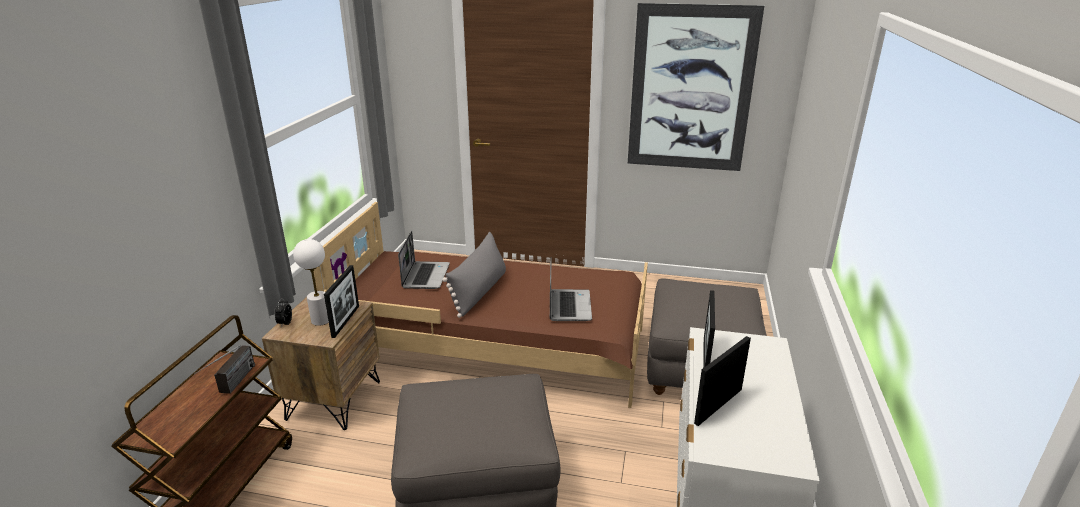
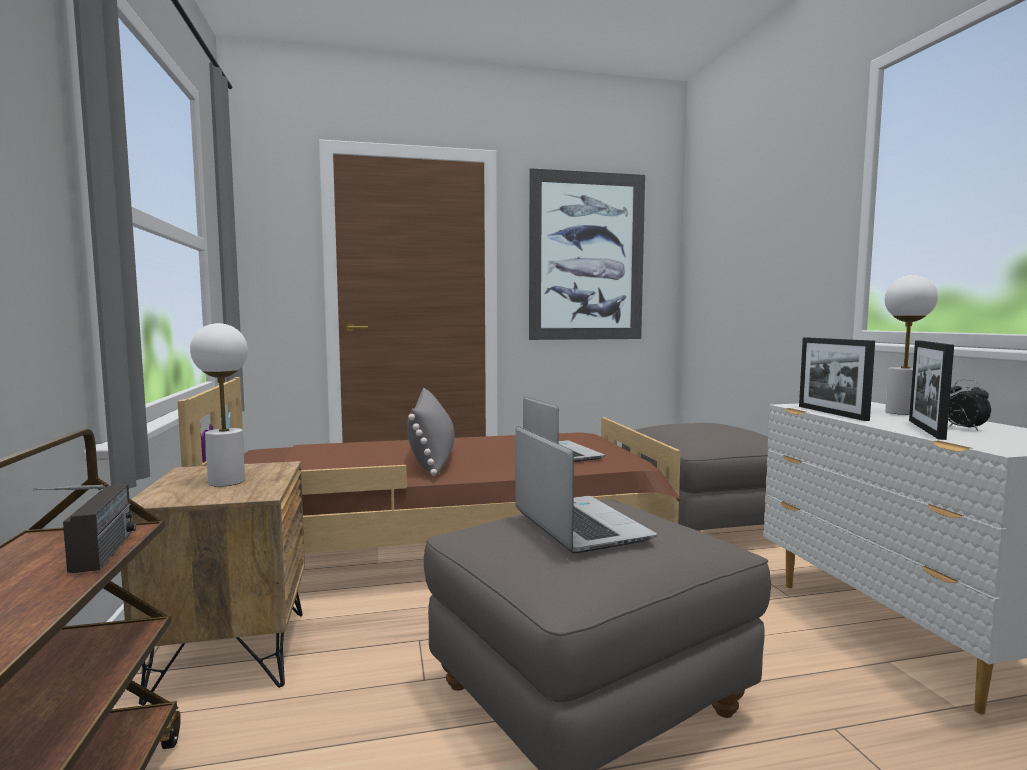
camera: 25 degrees left, 20 degrees down
alarm clock [275,298,292,325] -> alarm clock moved to [948,379,991,431]
picture frame [324,265,359,338] -> none
laptop [398,231,450,289] -> laptop moved to [515,426,657,553]
none -> white table lamp [885,275,938,415]

